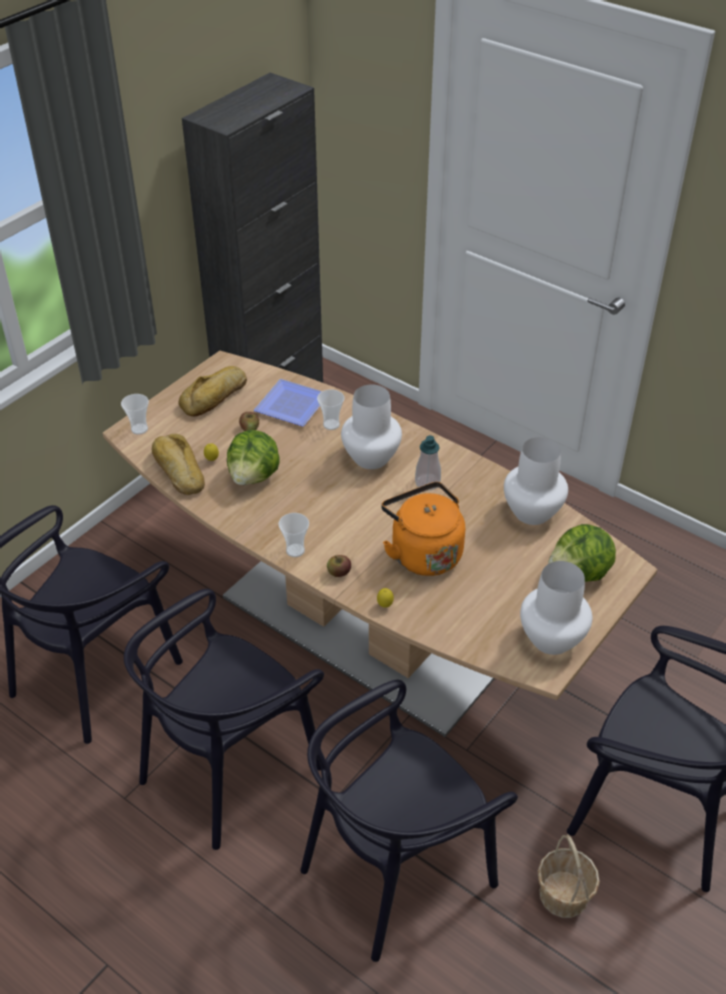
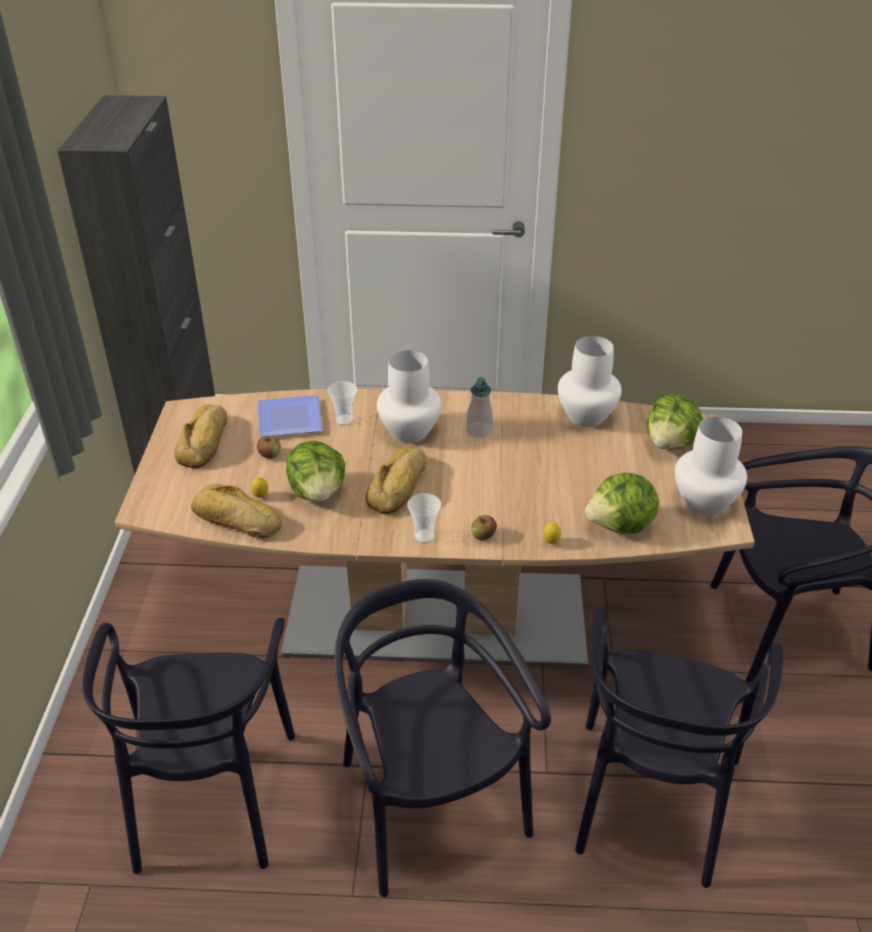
camera: 35 degrees left, 5 degrees down
cup [121,394,149,435] -> none
black chair [124,589,324,850] -> black chair turned 150 degrees clockwise [334,579,551,897]
orange kettle [381,482,465,576] -> none
basket [538,834,600,918] -> none
none -> bread [365,446,427,514]
none -> lettuce [585,472,659,534]

